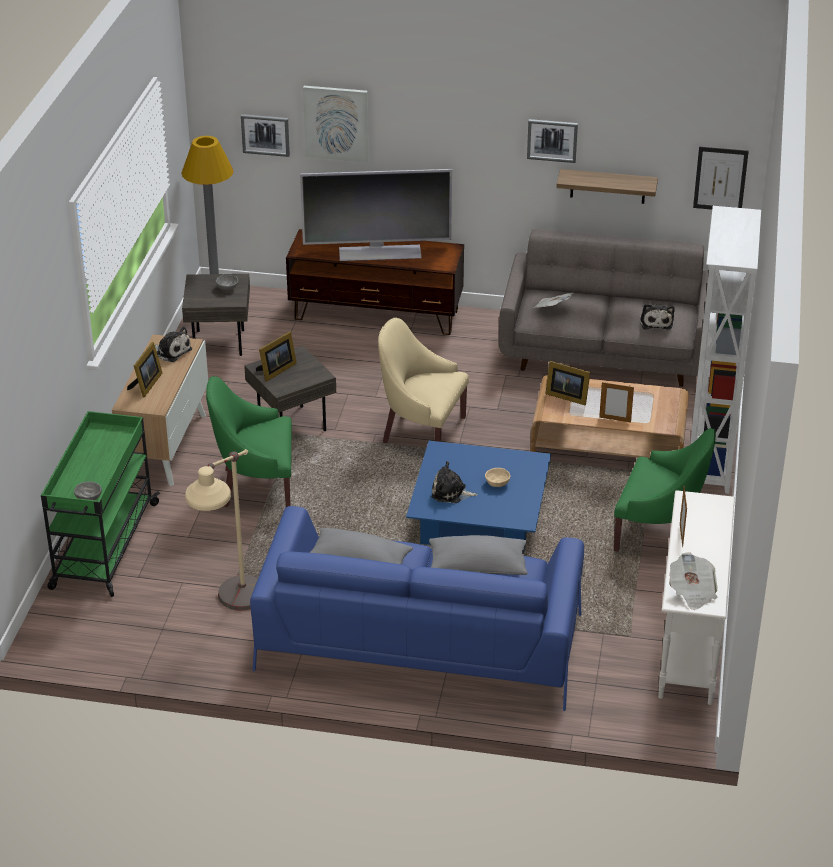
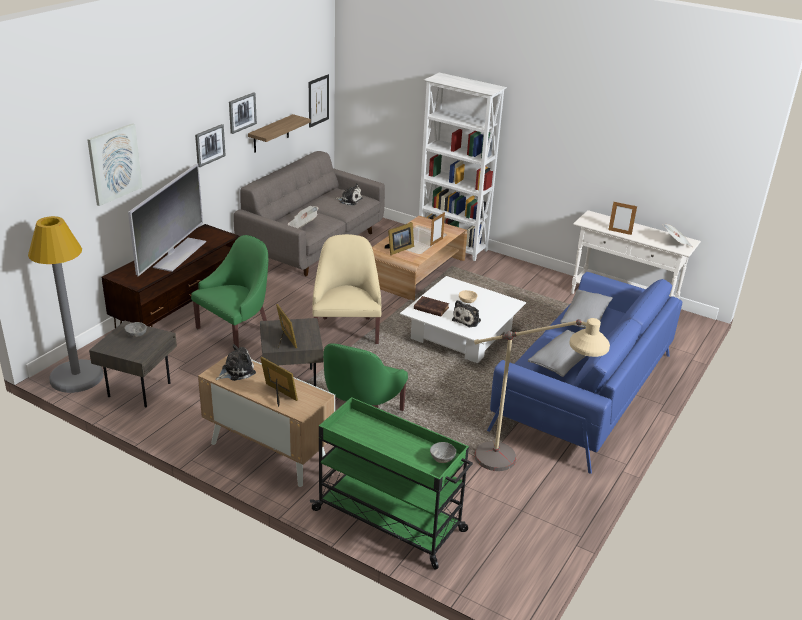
camera: 70 degrees left, 5 degrees down
picture [241,114,290,157] -> picture moved to [195,124,226,167]
beige armchair [378,318,469,443] -> beige armchair turned 135 degrees clockwise [312,234,381,344]
blue coffee table [406,441,551,552] -> white coffee table [400,276,526,363]
green armchair [614,428,716,552] -> green armchair moved to [191,235,268,351]
none -> brown book [414,296,449,317]

